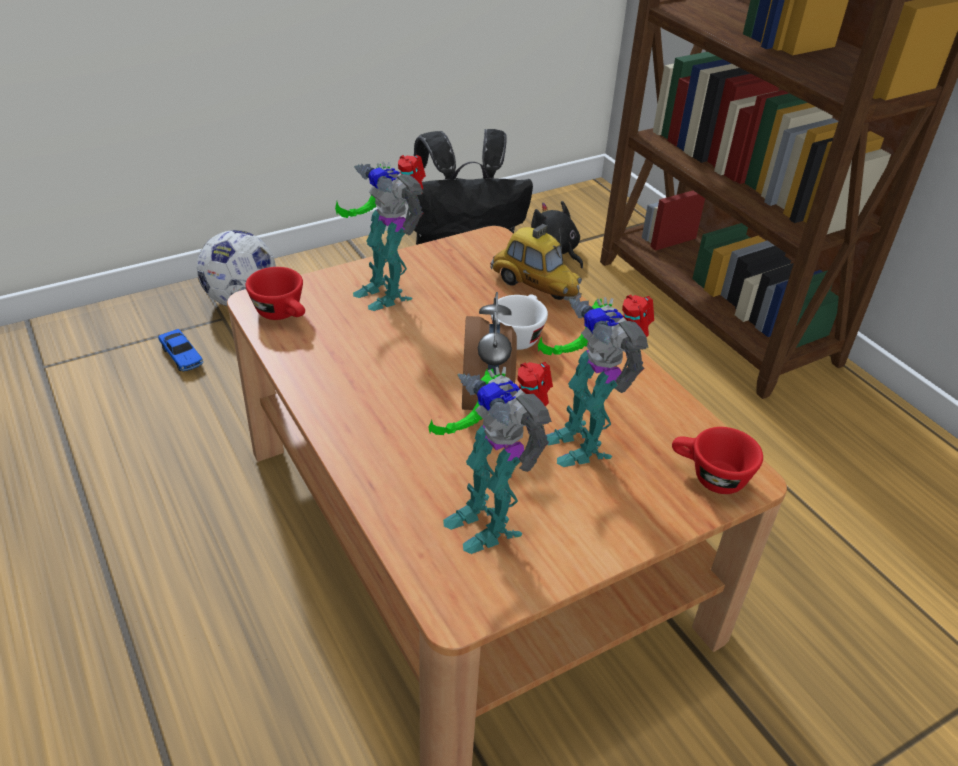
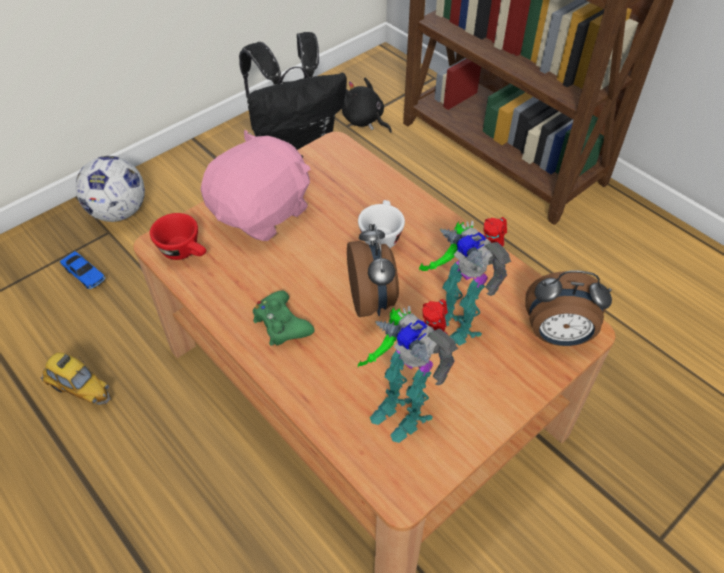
camera: 10 degrees left, 10 degrees up
toy robot [335,155,426,311] -> pink plush toy [201,130,310,241]
toy car [490,224,582,301] -> toy car moved to [40,353,111,405]
red cup [672,427,763,494] -> alarm clock [526,270,612,346]
none -> green game controller [253,290,315,346]

